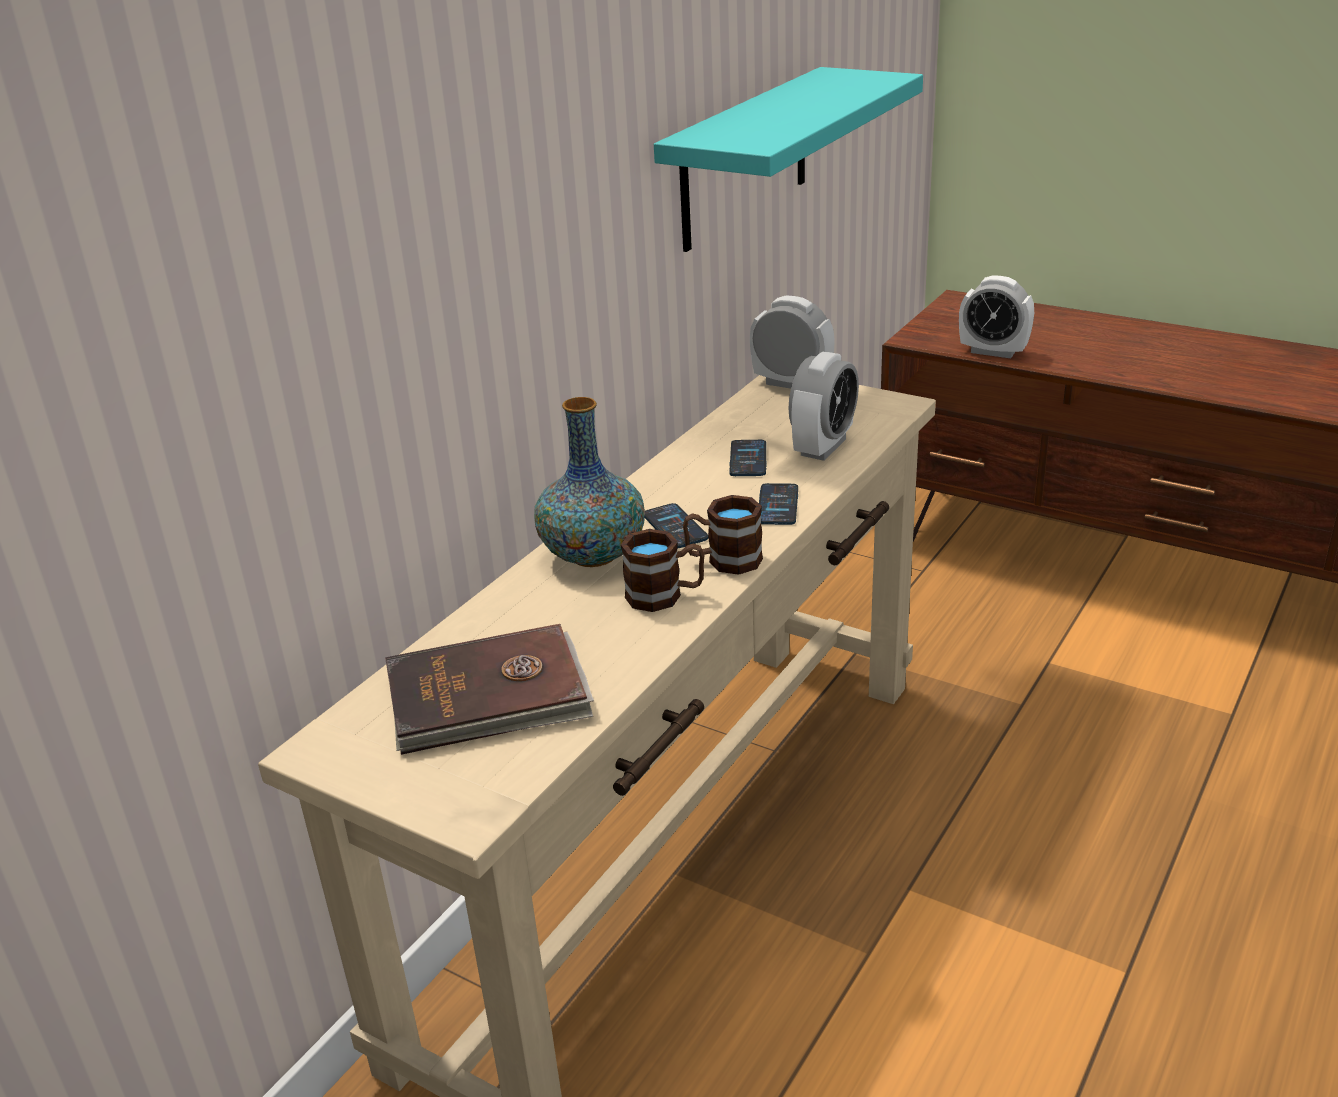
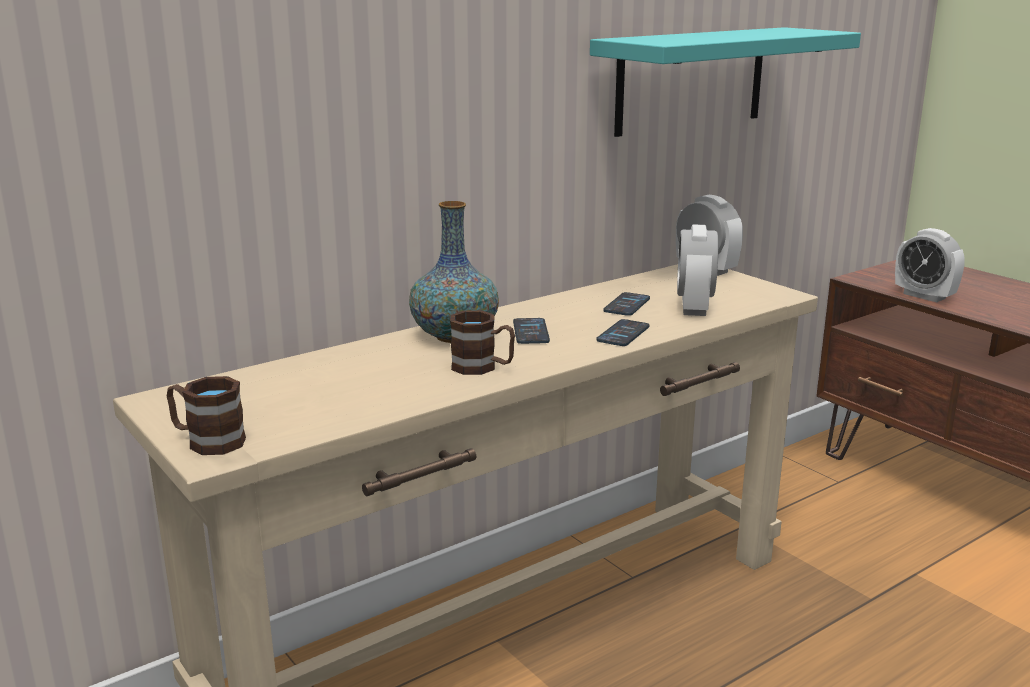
camera: 20 degrees right, 10 degrees down
brown book [385,624,594,755] -> none
brown mug [683,495,763,575] -> brown mug moved to [167,376,246,455]
alarm clock [789,352,859,461] -> alarm clock turned 135 degrees clockwise [677,224,718,316]

